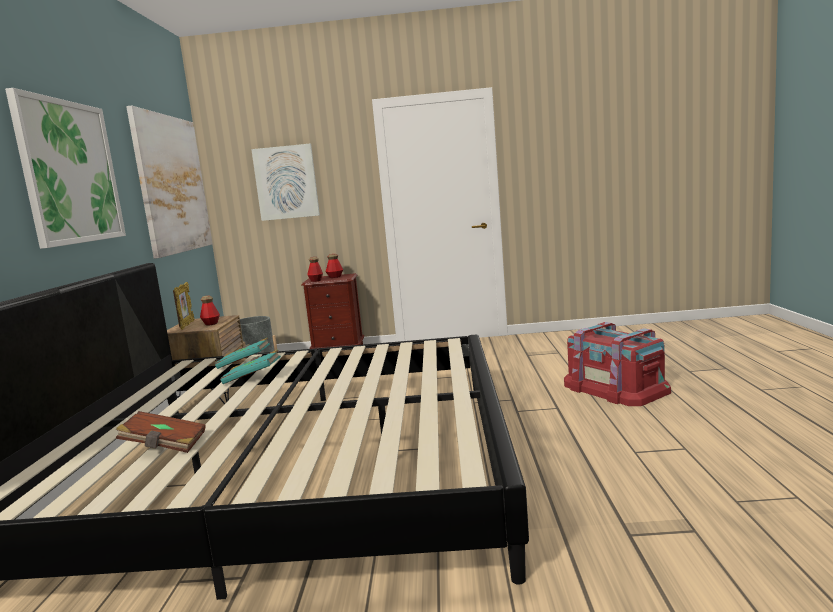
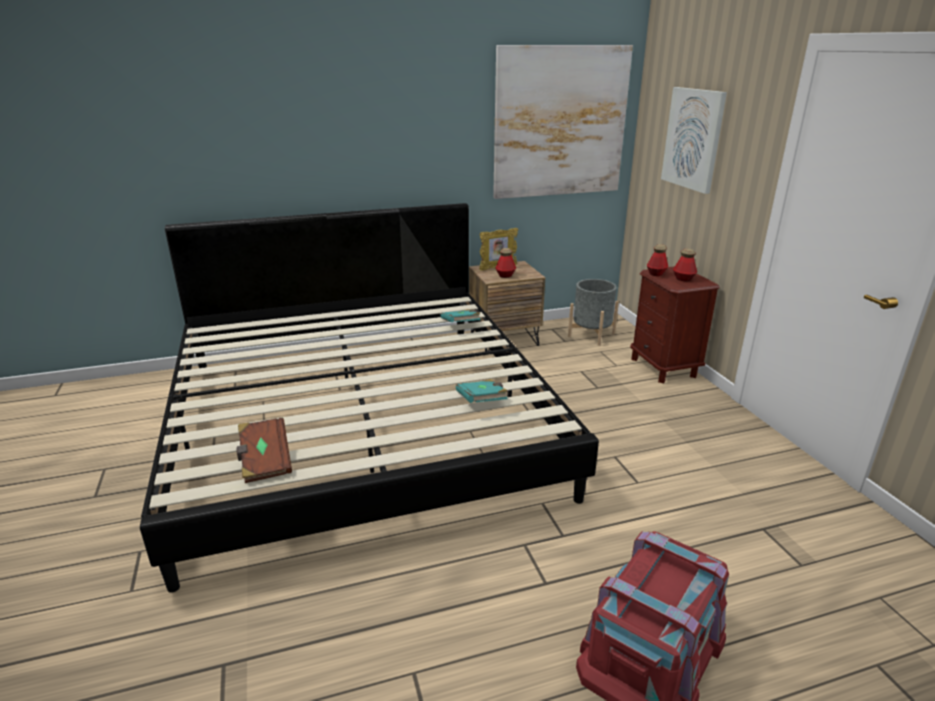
camera: 70 degrees right, 15 degrees up
picture [5,88,126,249] -> none
brown book [116,411,206,453] -> brown book moved to [237,418,292,483]
turquoise book [220,349,281,384] -> turquoise book moved to [456,379,508,403]

